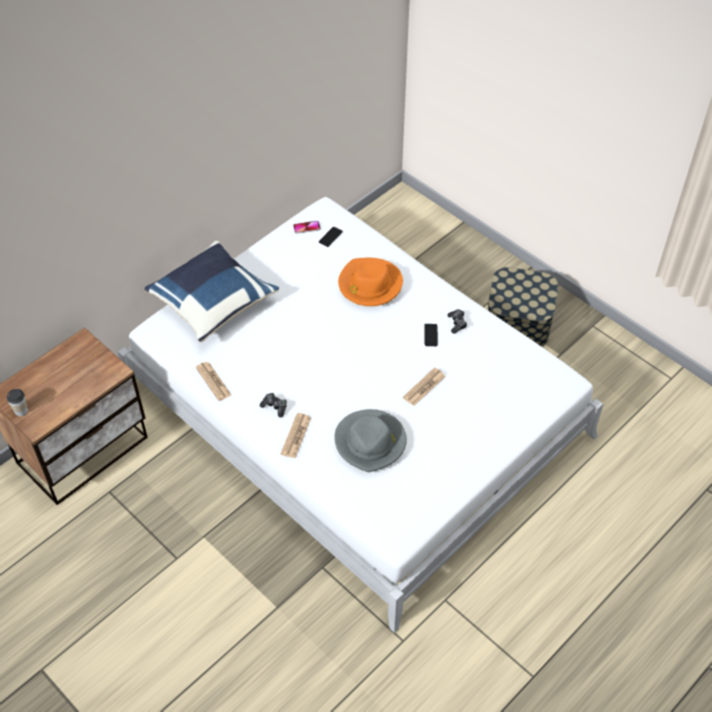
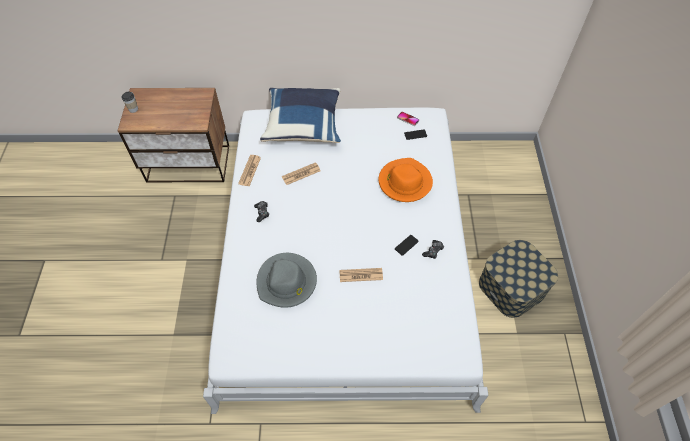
camera: 45 degrees right, 5 degrees up
newspaper [280,413,311,458] -> newspaper moved to [282,162,321,185]

